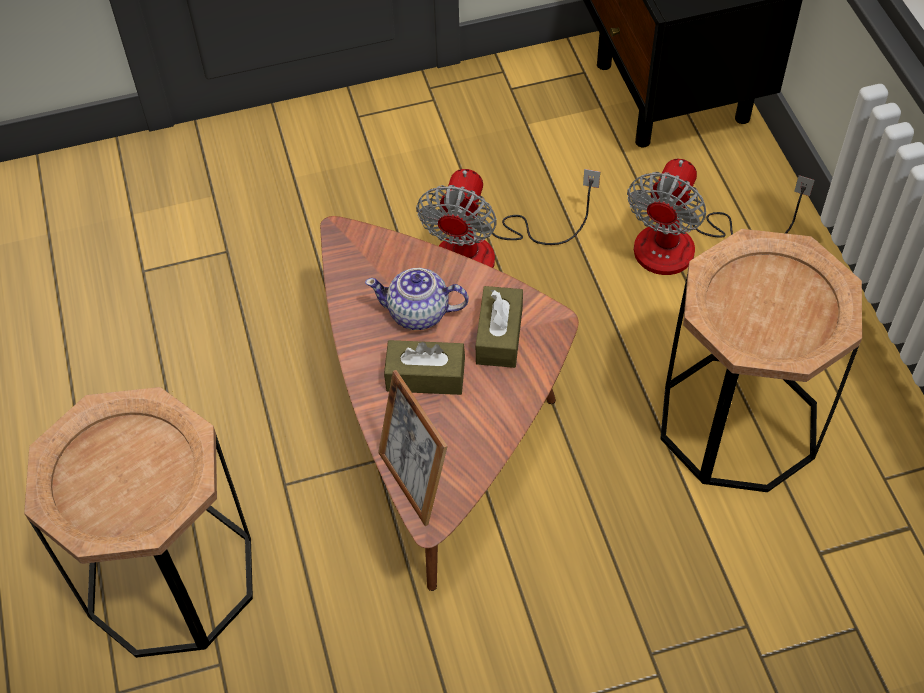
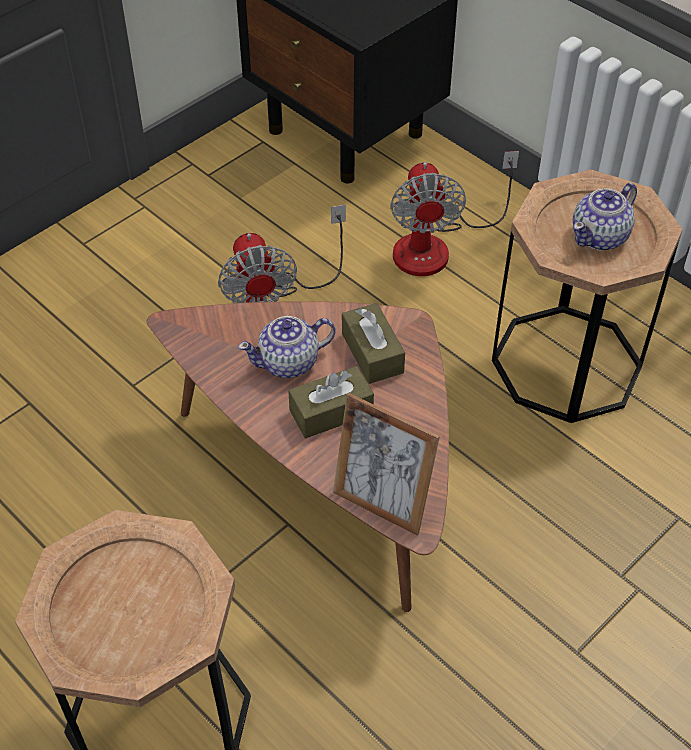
camera: 30 degrees left, 5 degrees down
none -> teapot [573,183,637,250]

